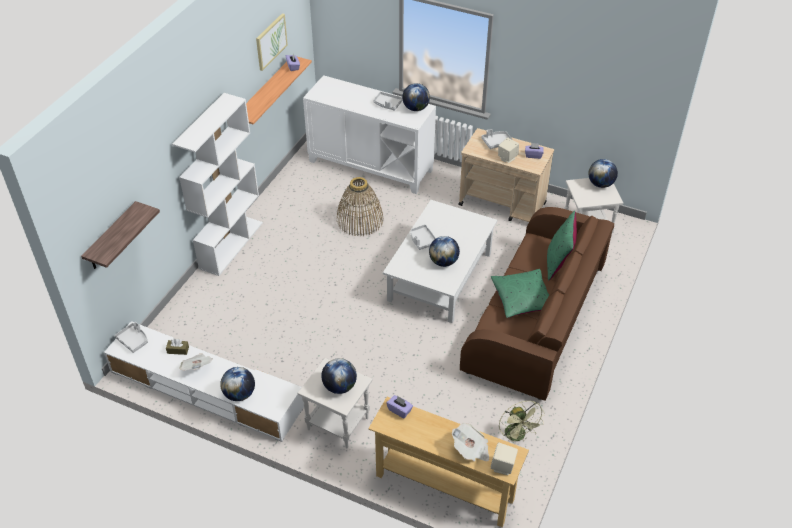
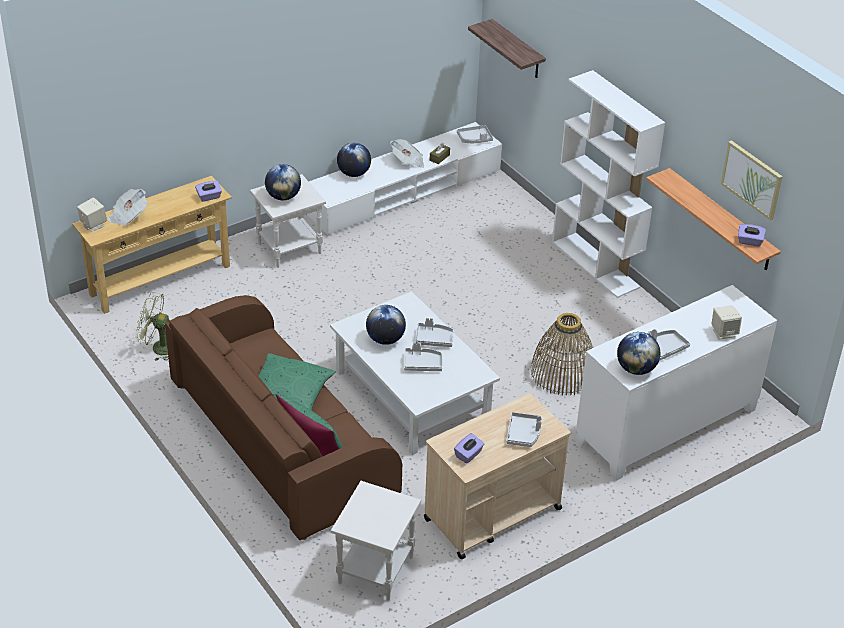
camera: 120 degrees right, 5 degrees down
beige speaker [498,138,519,163] -> beige speaker moved to [711,305,742,340]
globe [588,159,618,188] -> none
none -> grey tray [404,343,442,371]

